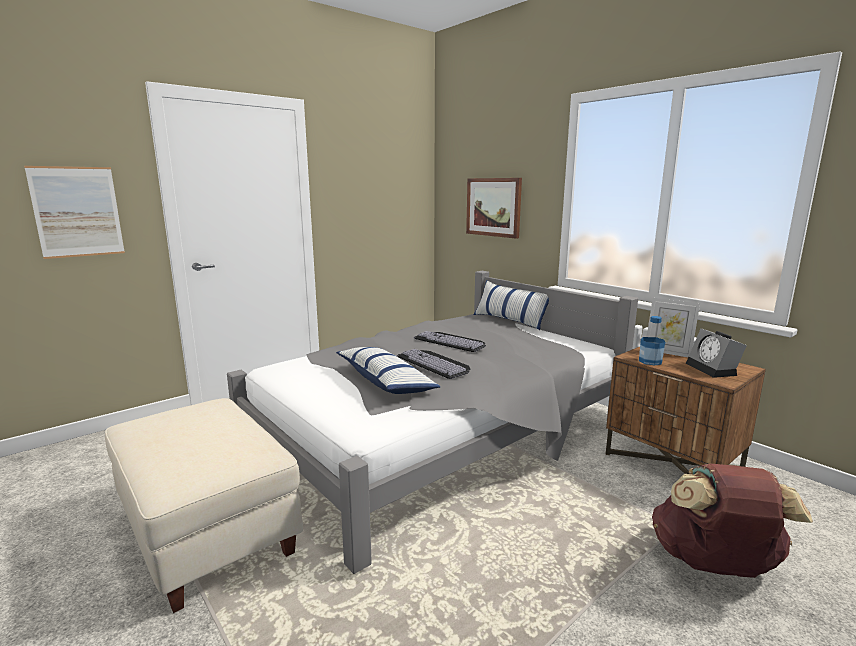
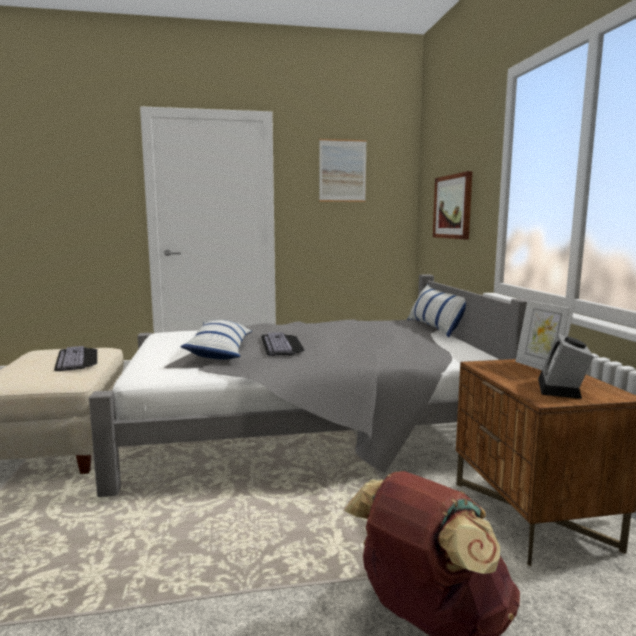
camera: 30 degrees right, 5 degrees down
picture [24,166,125,259] -> picture moved to [319,139,367,202]
keyboard [414,331,486,352] -> keyboard moved to [54,346,97,371]
bottle [639,316,665,366] -> none

